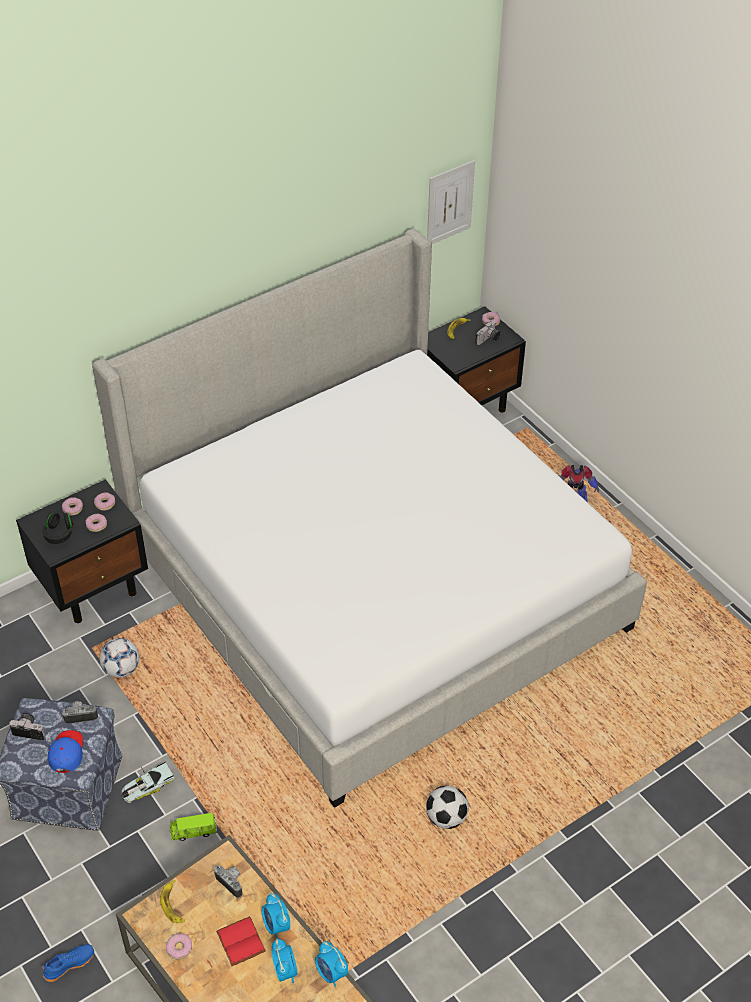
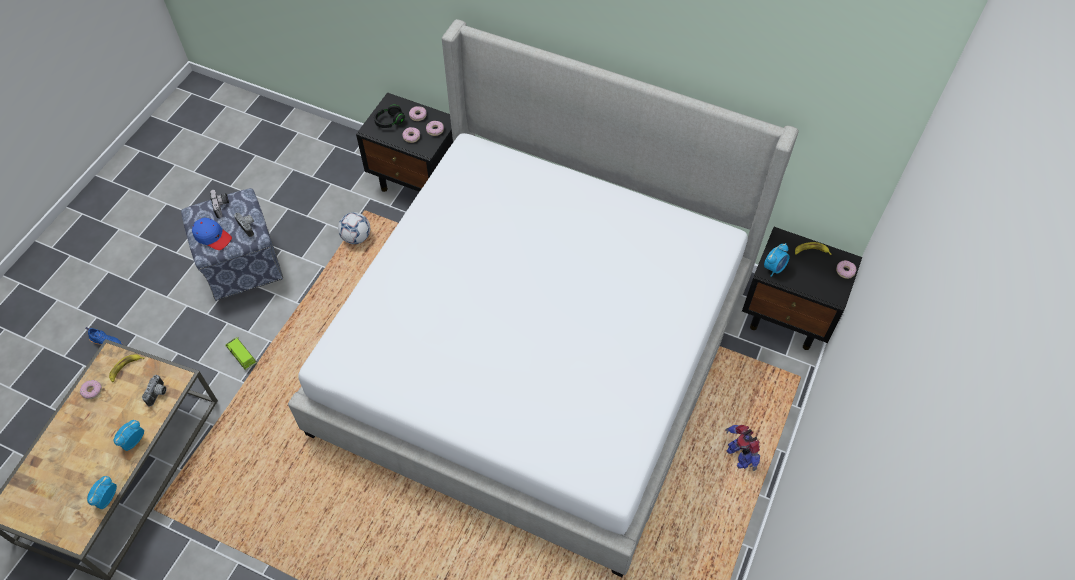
camera: 60 degrees right, 10 degrees up
blue cap [48,730,83,773] -> blue cap turned 60 degrees clockwise [192,218,232,250]
toy car [121,762,174,803] -> none
red book [216,916,266,966] -> none
alarm clock [272,938,298,983] -> alarm clock moved to [764,243,789,277]
football [426,786,469,829] -> none
picture [427,160,475,244] -> none
camera [475,321,501,345] -> none

